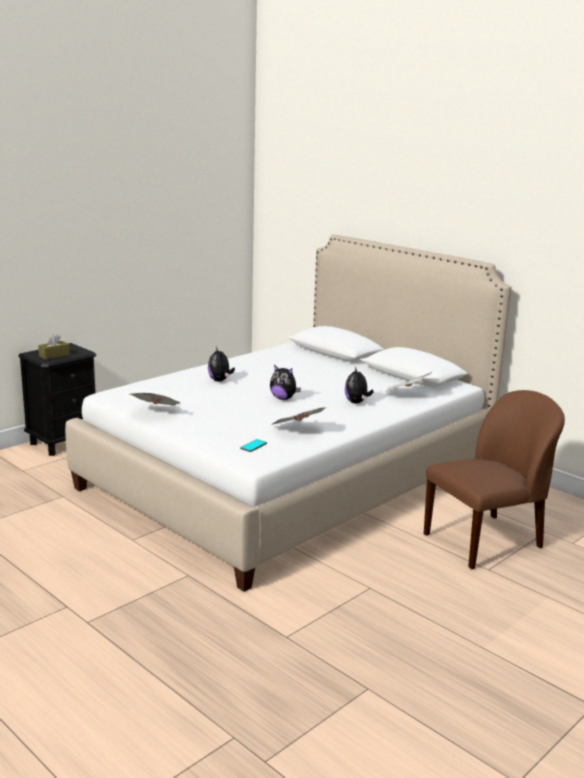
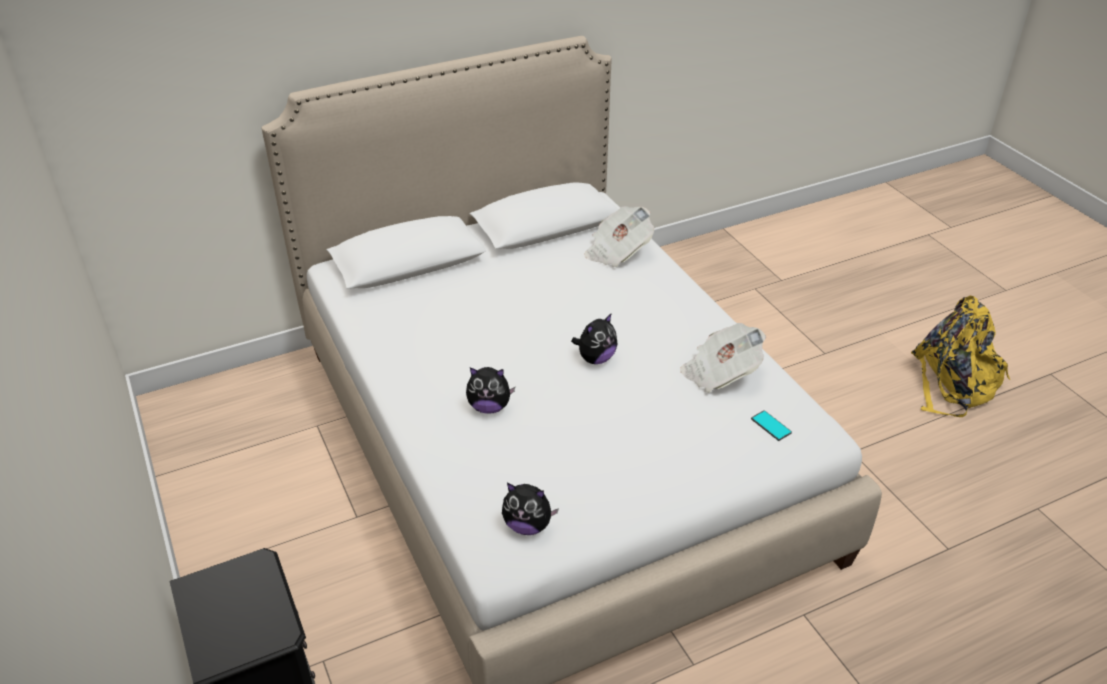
camera: 70 degrees left, 20 degrees up
brown tissue box [38,334,70,360] -> none
newspaper [130,393,180,405] -> none
plush toy [345,367,374,404] -> plush toy moved to [502,483,559,535]
brown chair [424,390,565,569] -> none
none -> yellow backpack [911,296,1010,417]

